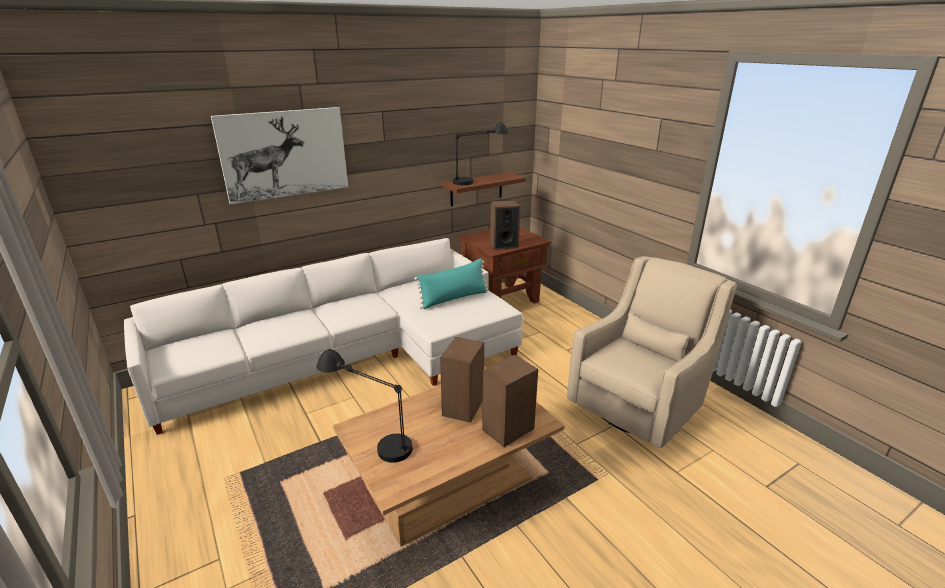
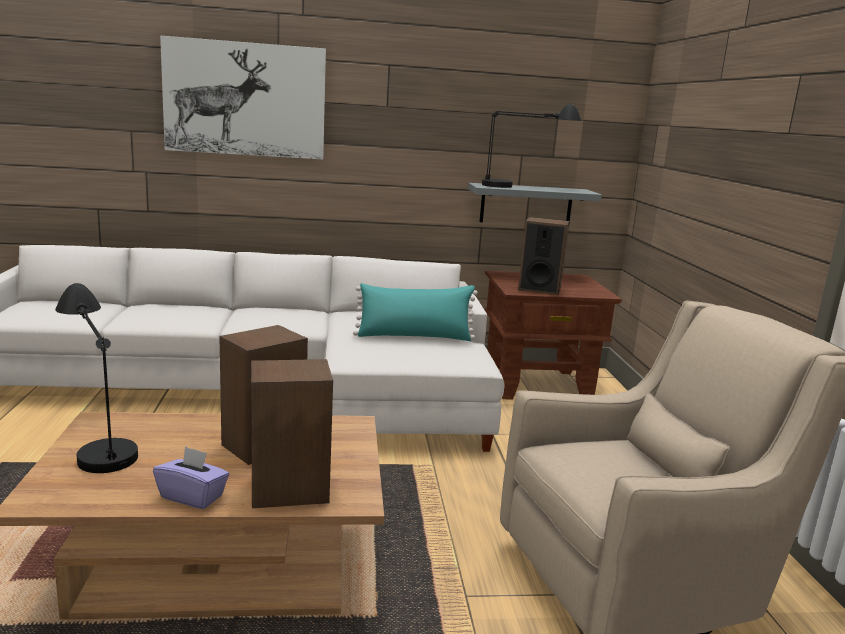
camera: 25 degrees right, 10 degrees down
brown shelf [442,172,526,206] -> grey shelf [468,183,602,222]
none -> purple tissue box [153,446,229,509]

